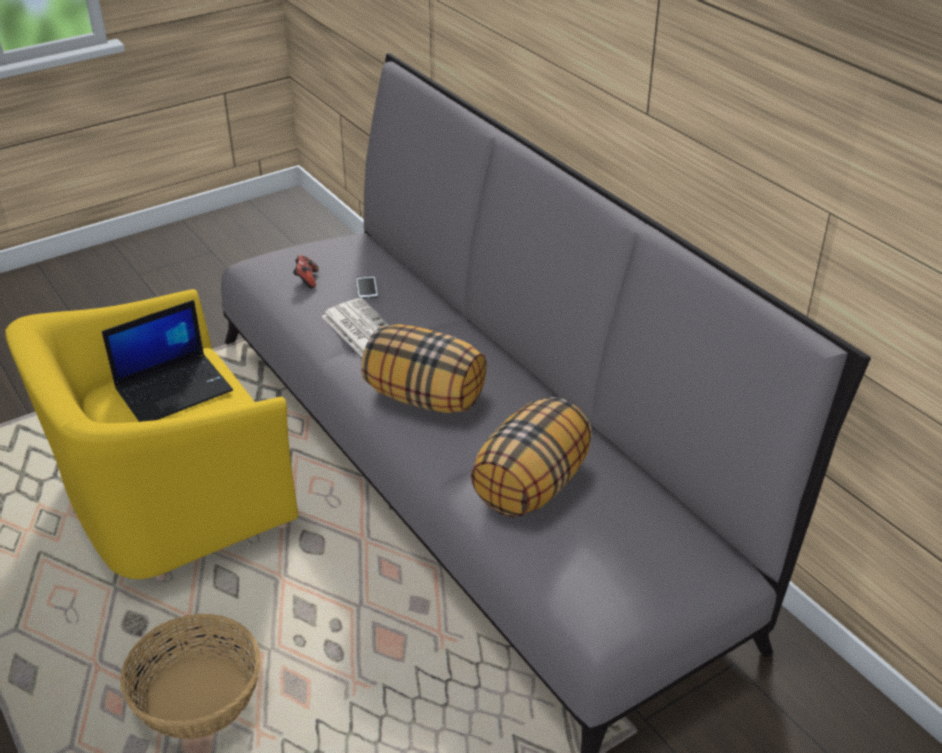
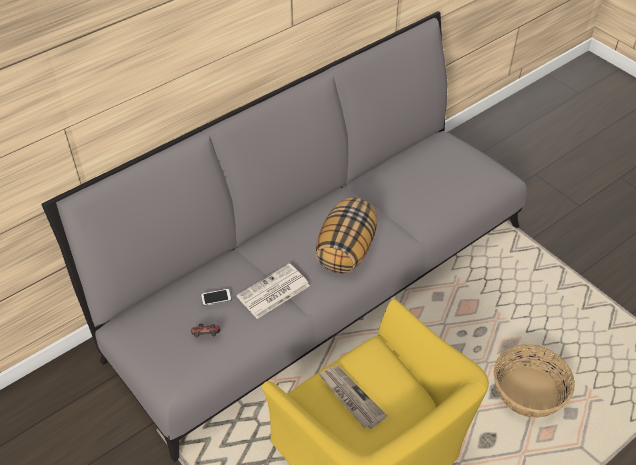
camera: 95 degrees left, 10 degrees up
laptop [102,300,233,422] -> newspaper [319,366,388,429]
pillow [471,397,592,517] -> none

